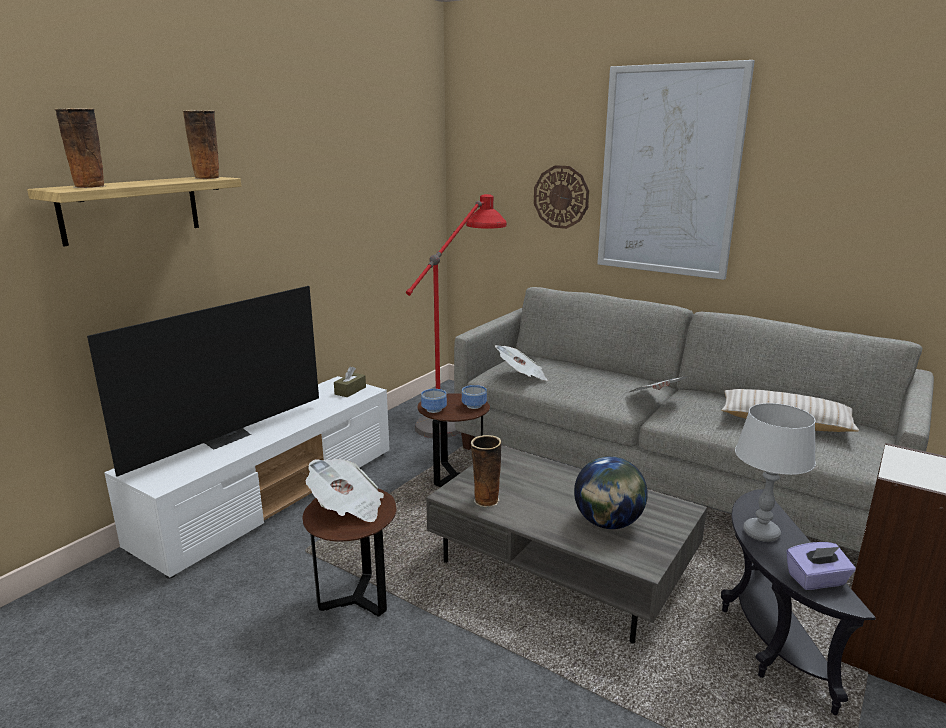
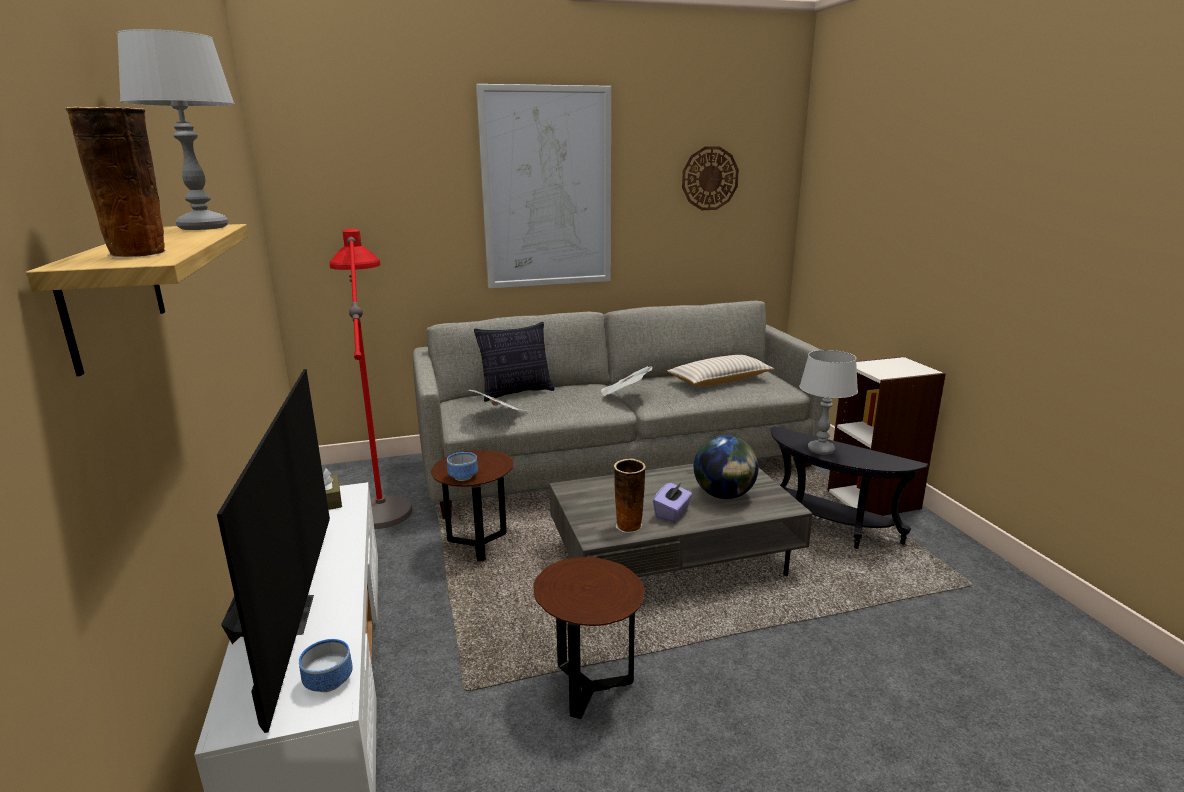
camera: 50 degrees left, 0 degrees up
vase [183,110,220,179] -> grey table lamp [117,29,235,230]
newspaper [305,459,384,522] -> none
bowl [462,385,487,409] -> bowl moved to [299,639,353,692]
wall clock [534,165,589,229] -> wall clock moved to [682,146,739,210]
purple tissue box [787,542,856,590] -> purple tissue box moved to [653,483,692,522]
none -> pillow [474,322,554,402]

